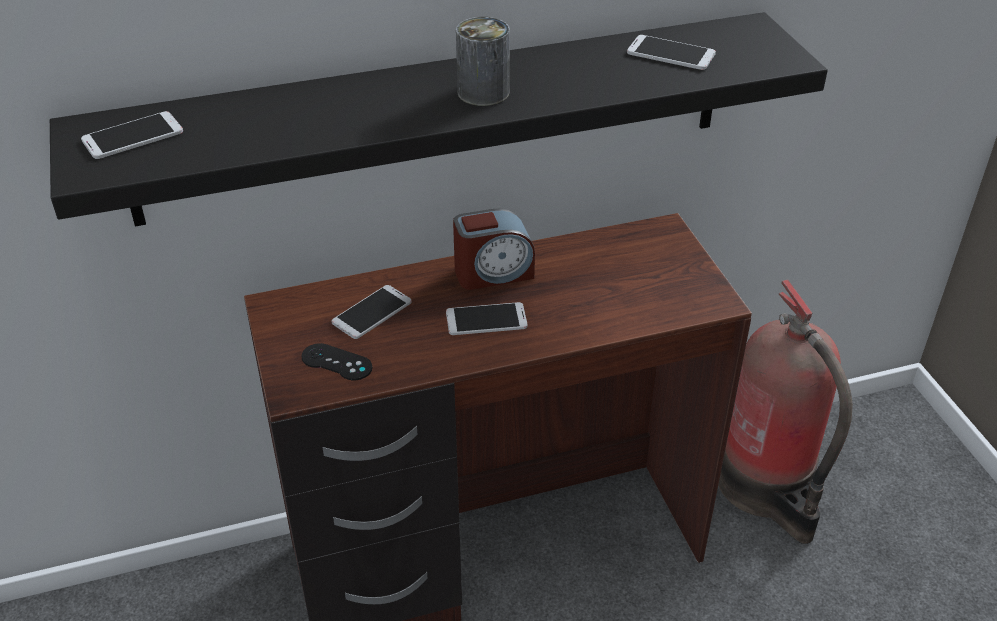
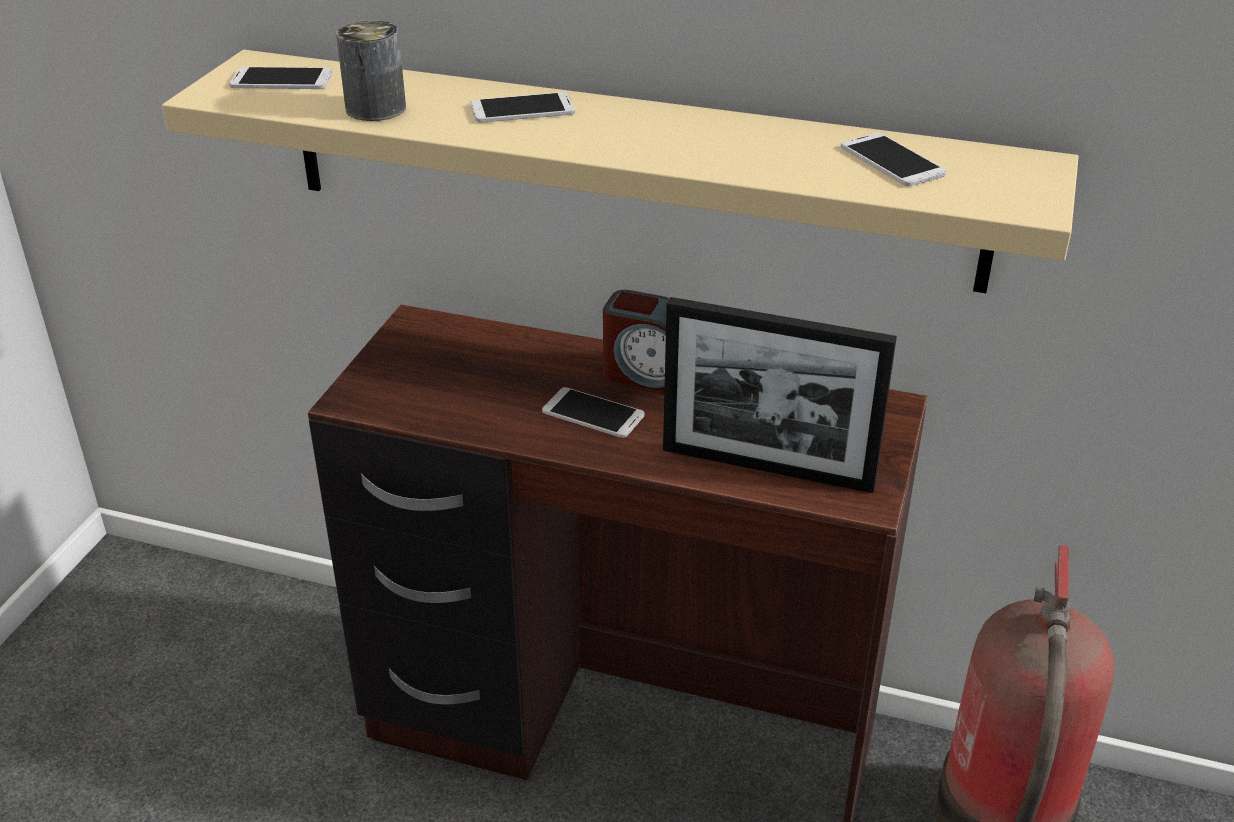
camera: 35 degrees right, 5 degrees down
black shelf [50,12,828,226] -> beige shelf [162,50,1078,293]
black game controller [301,343,372,380] -> none
phone [332,285,412,339] -> phone moved to [470,92,575,123]
can [456,17,510,106] -> can moved to [336,20,406,121]
none -> picture frame [663,297,897,493]

